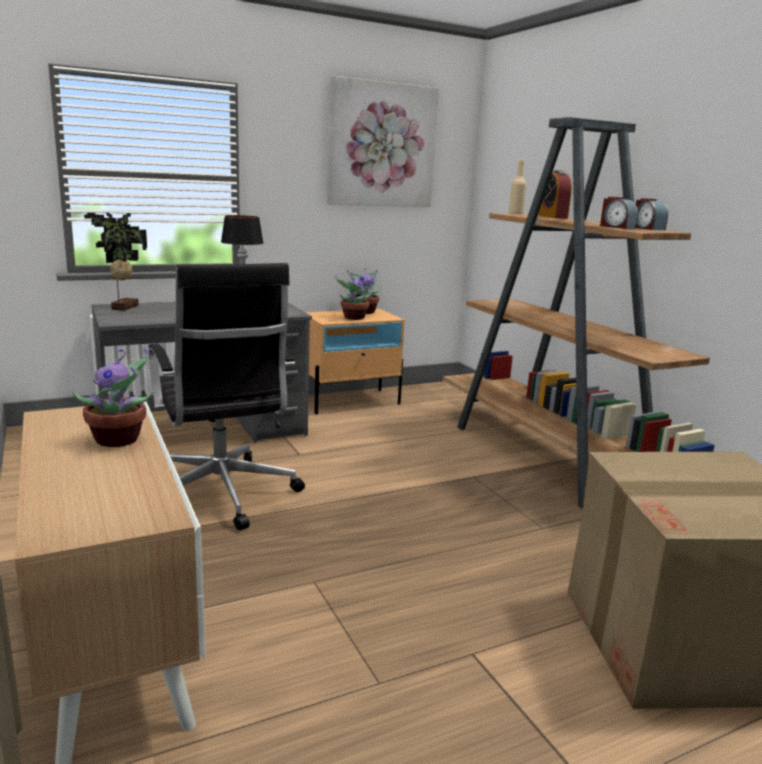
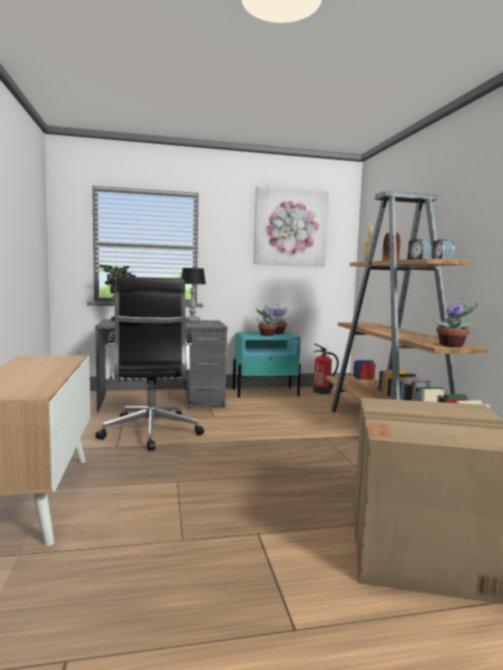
camera: 15 degrees right, 10 degrees down
potted plant [72,348,154,447] -> potted plant moved to [433,298,478,347]
beige nightstand [306,309,405,414] -> turquoise nightstand [233,332,301,398]
none -> fire extinguisher [313,343,339,394]

